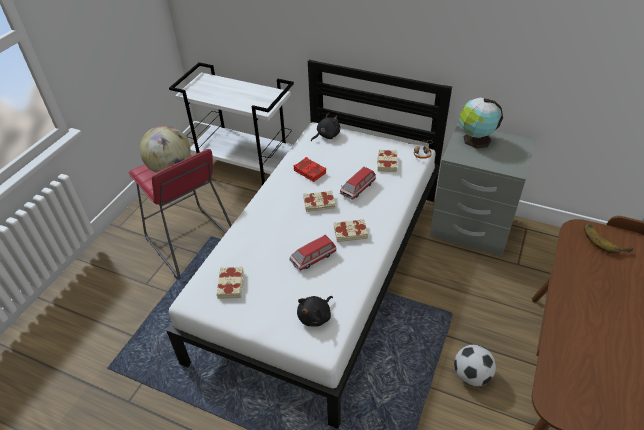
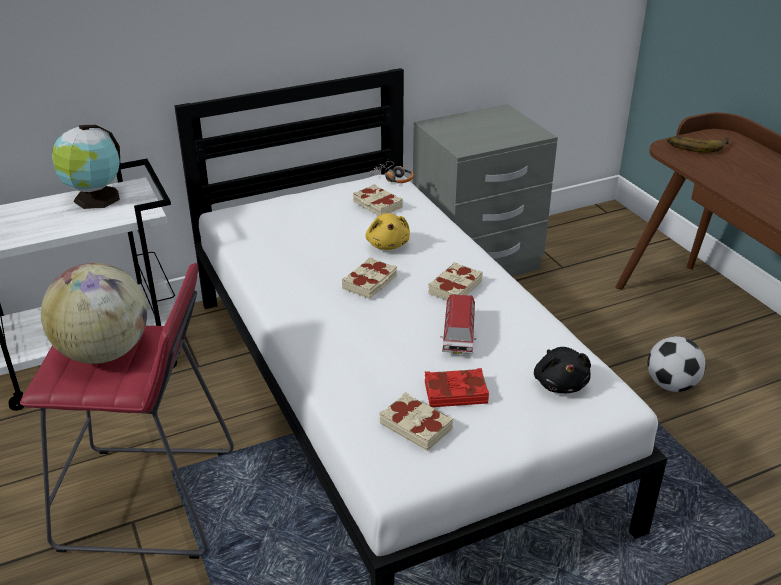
camera: 50 degrees left, 10 degrees down
red book [293,157,326,182] -> red book moved to [425,368,489,407]
black plush toy [311,112,340,141] -> none
toy car [340,167,376,200] -> yellow plush toy [365,213,410,250]
globe [459,98,503,149] -> globe moved to [52,125,120,209]

